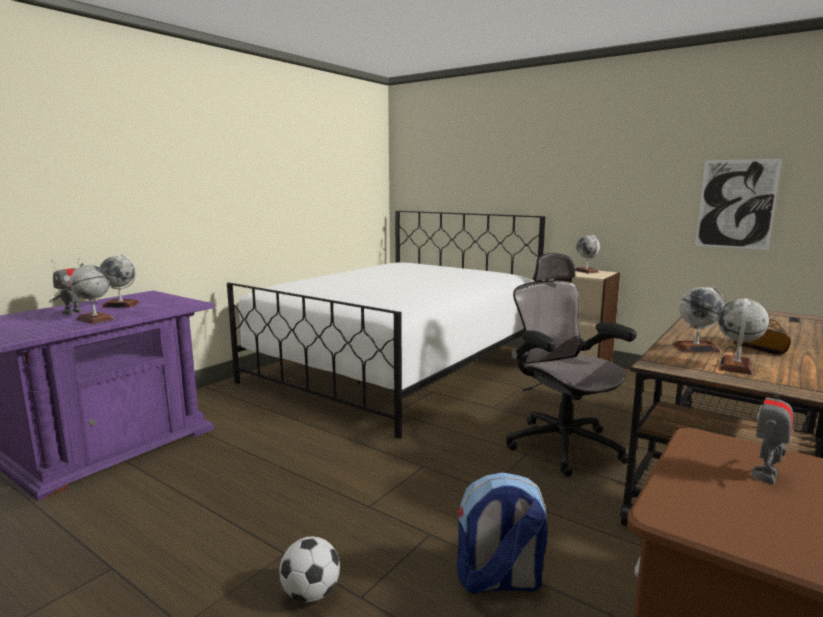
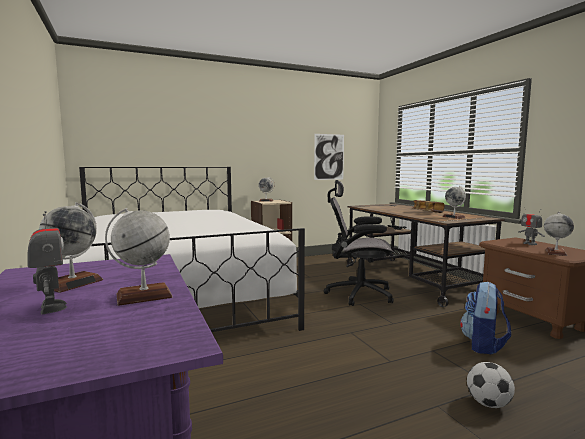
camera: 60 degrees left, 5 degrees down
globe [672,285,725,353] -> globe moved to [544,212,574,256]

